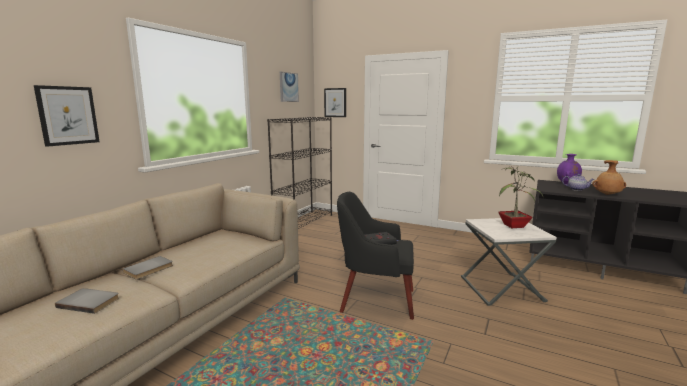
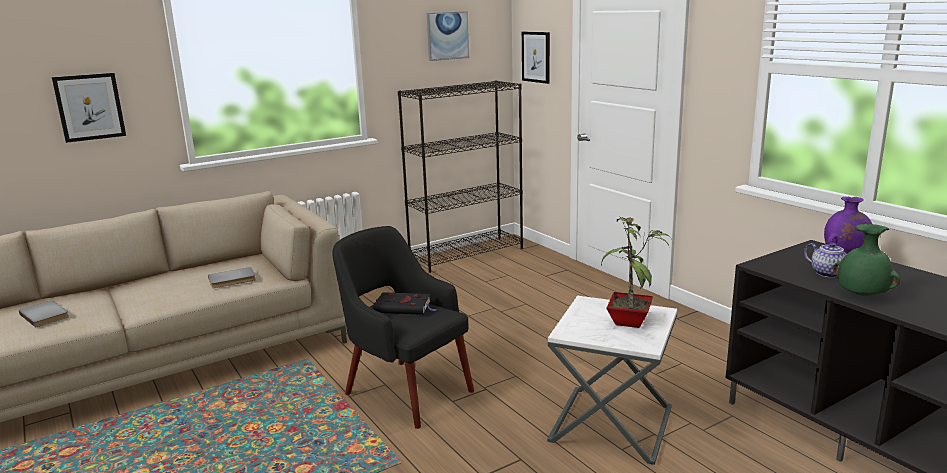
camera: 30 degrees right, 5 degrees up
grey book [122,256,173,279] -> grey book moved to [208,267,256,288]
brown vase [592,160,626,195] -> green vase [833,224,900,296]

